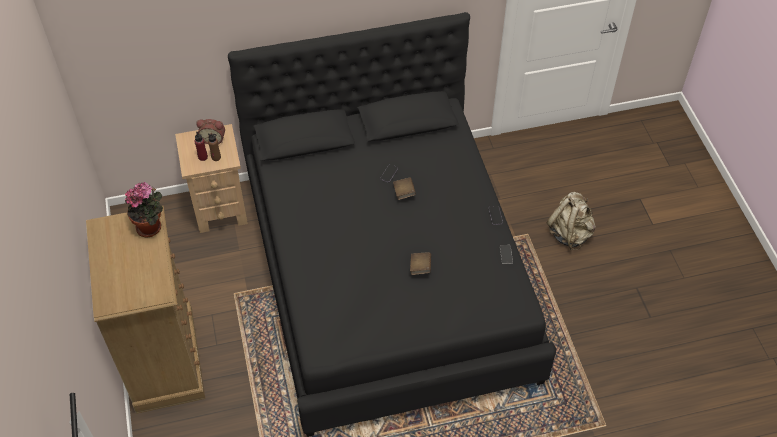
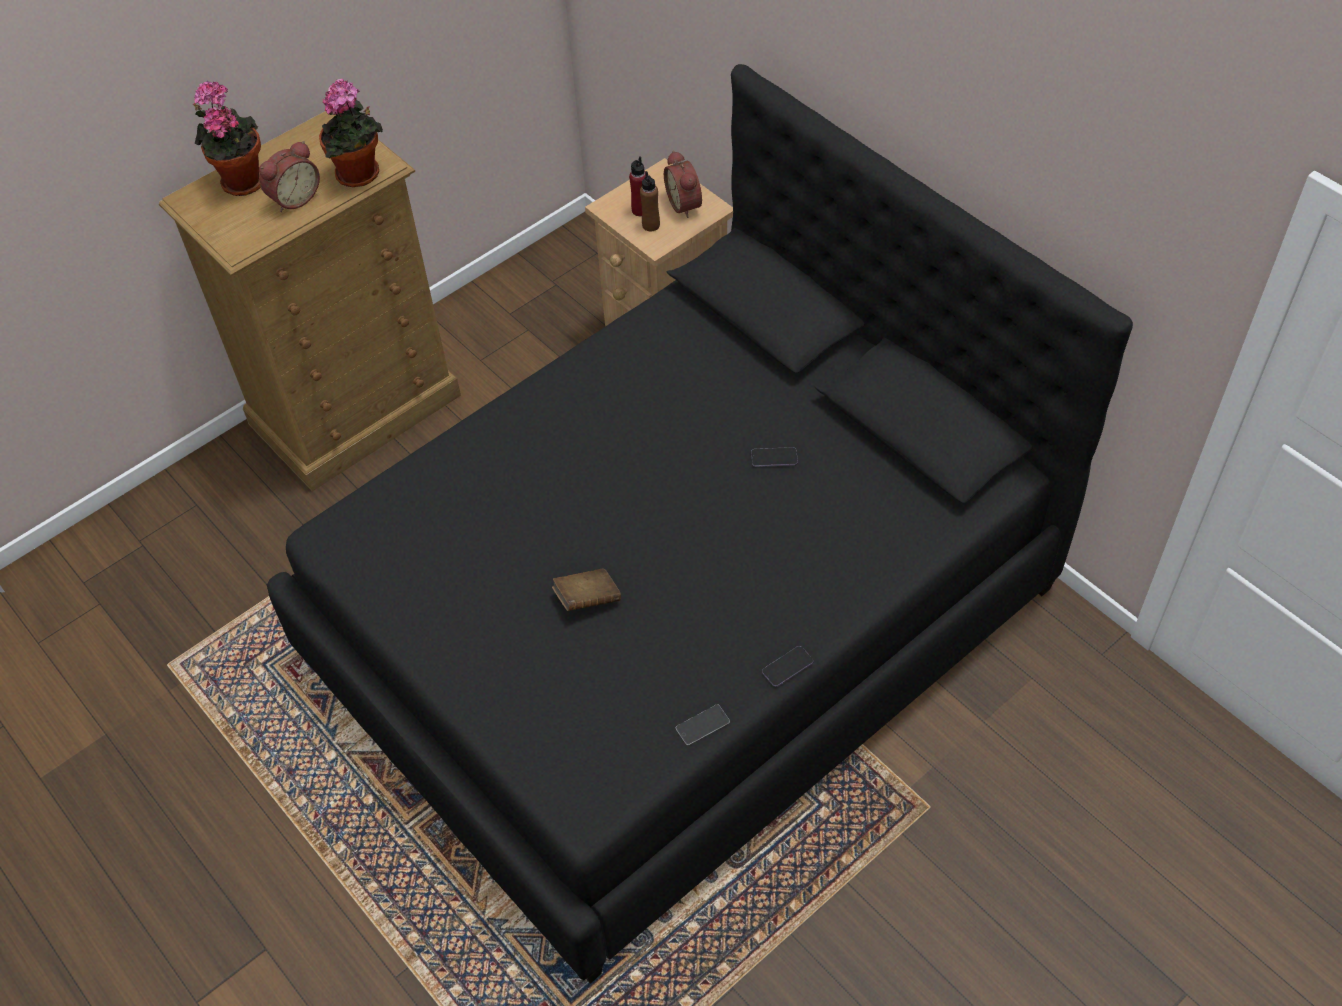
camera: 65 degrees right, 0 degrees up
brown book [393,177,416,200] -> none
beige backpack [547,192,596,250] -> none
none -> potted plant [193,81,261,196]
none -> alarm clock [259,141,320,212]

